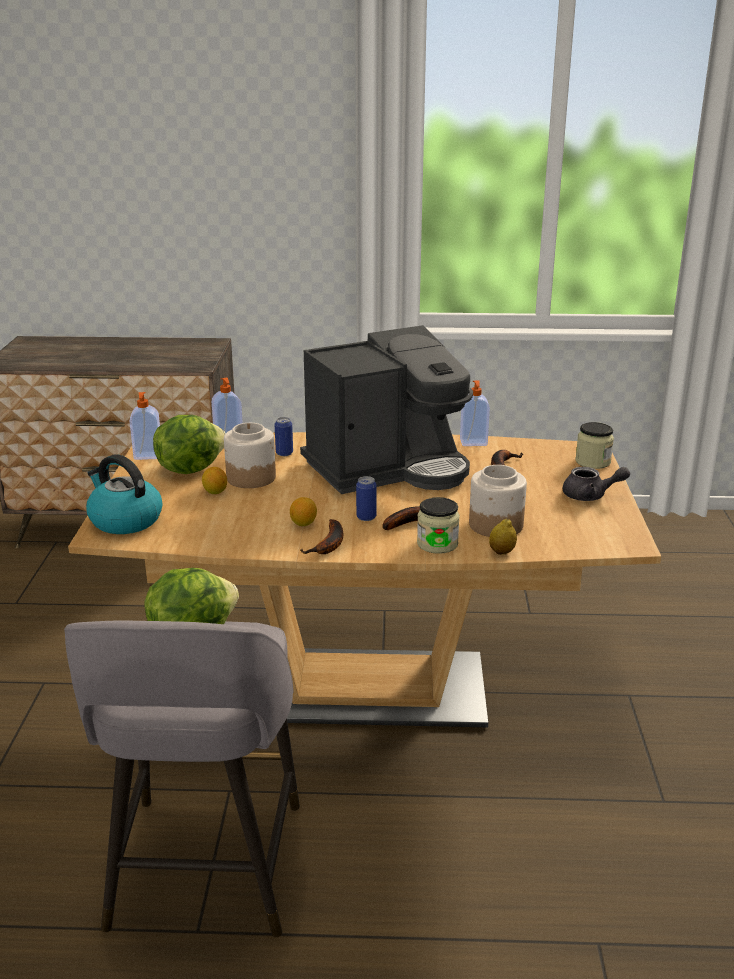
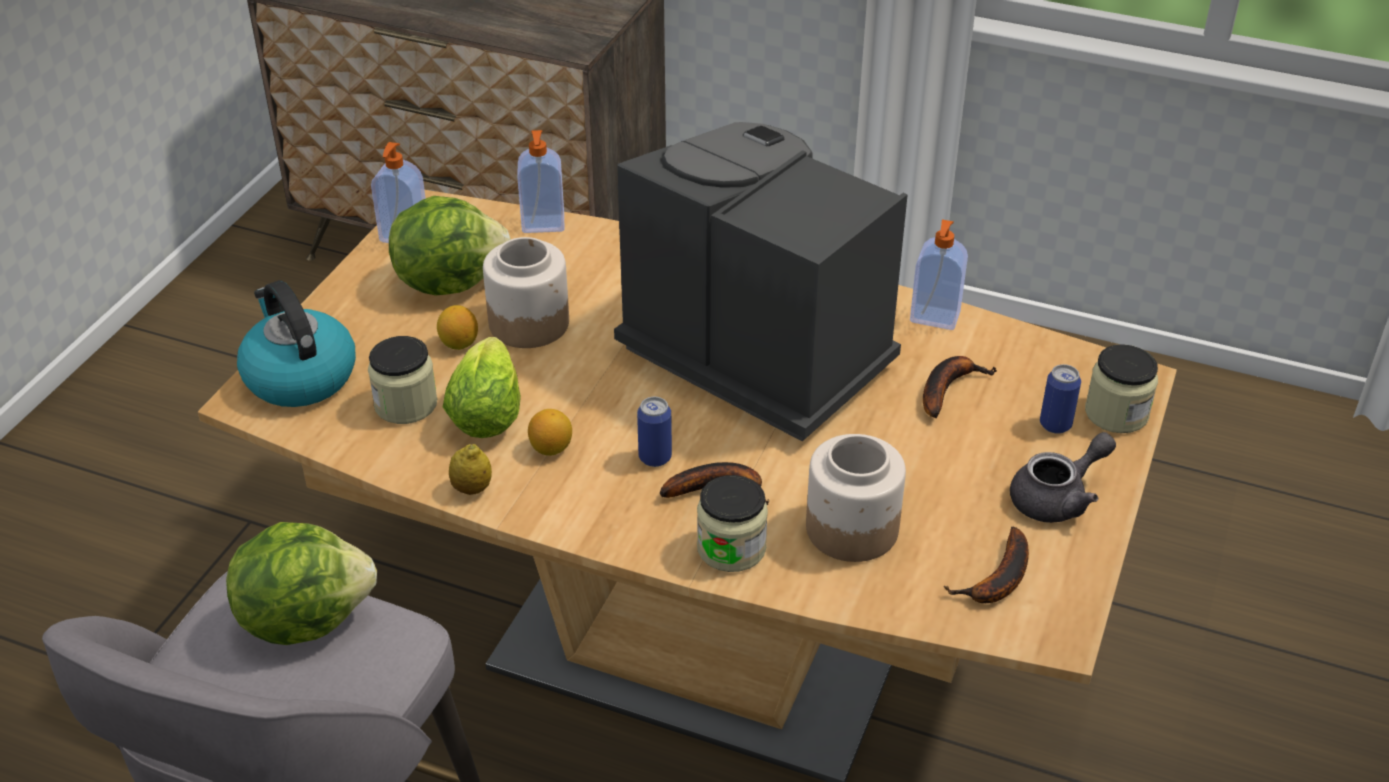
camera: 20 degrees right, 15 degrees up
can [275,417,293,456] -> can moved to [1040,364,1081,434]
coffee machine [300,325,473,494] -> coffee machine turned 135 degrees counterclockwise [614,122,908,441]
banana [300,519,343,554] -> banana moved to [944,527,1029,603]
lemon [489,519,517,555] -> lemon moved to [449,444,492,495]
grey teapot [563,467,630,501] -> grey teapot turned 60 degrees counterclockwise [1010,432,1116,523]
none -> jar [368,336,437,424]
none -> lettuce [443,337,521,438]

